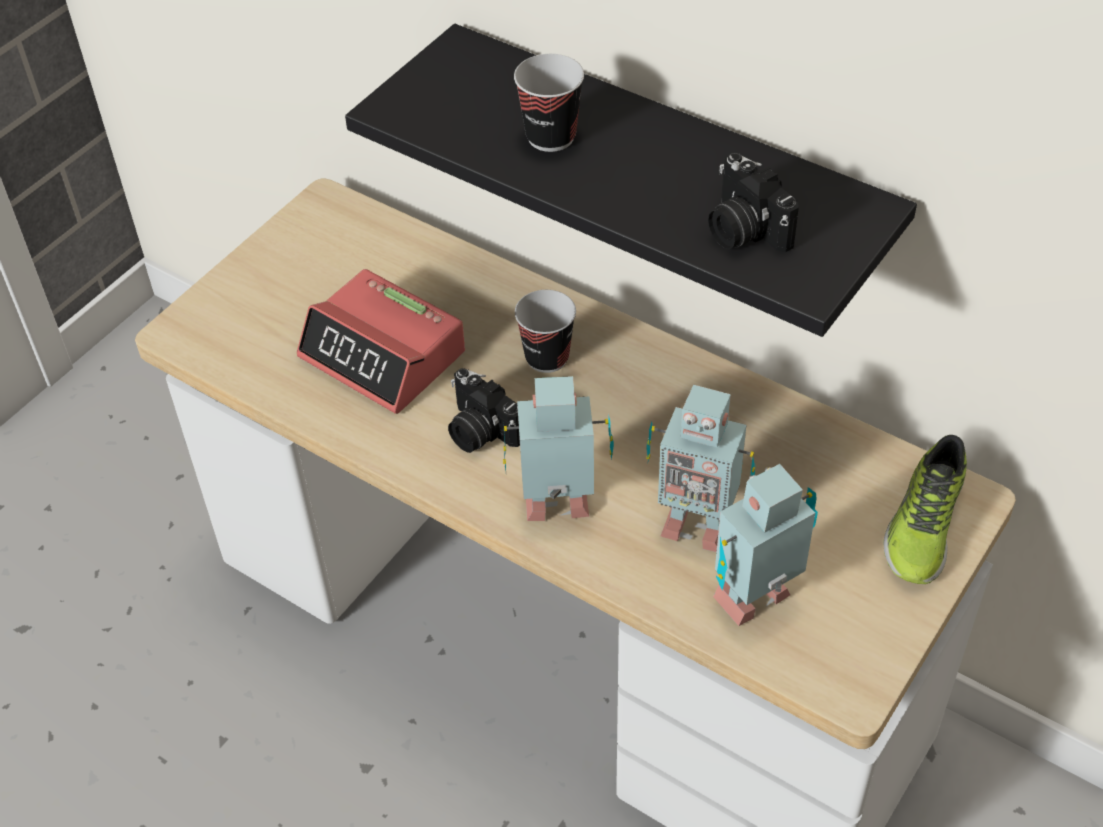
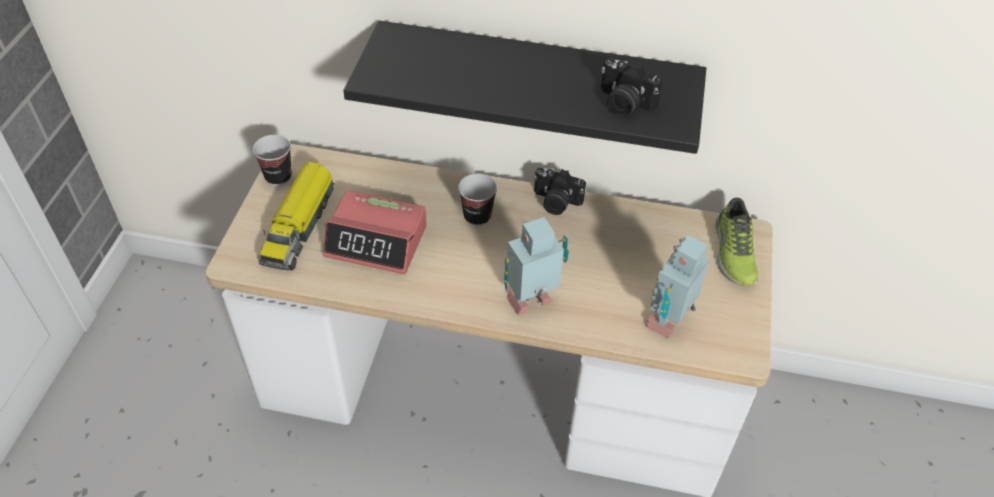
camera: 25 degrees left, 0 degrees up
camera [448,368,520,453] -> camera moved to [533,168,586,215]
cup [514,54,584,152] -> cup moved to [253,135,292,186]
toy robot [646,385,756,552] -> none
none -> toy truck [257,161,335,270]

